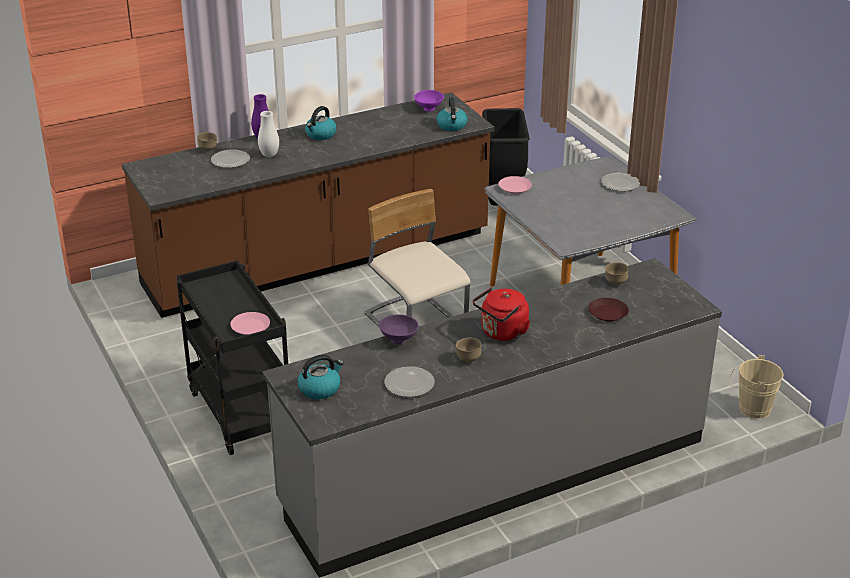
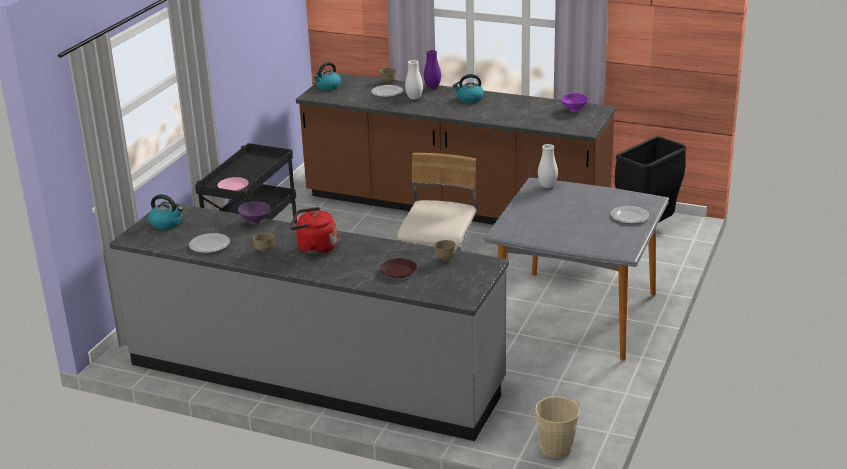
camera: 50 degrees right, 5 degrees down
kettle [436,97,468,131] -> kettle moved to [314,62,341,90]
pink plate [499,176,532,194] -> white vase [538,144,558,188]

